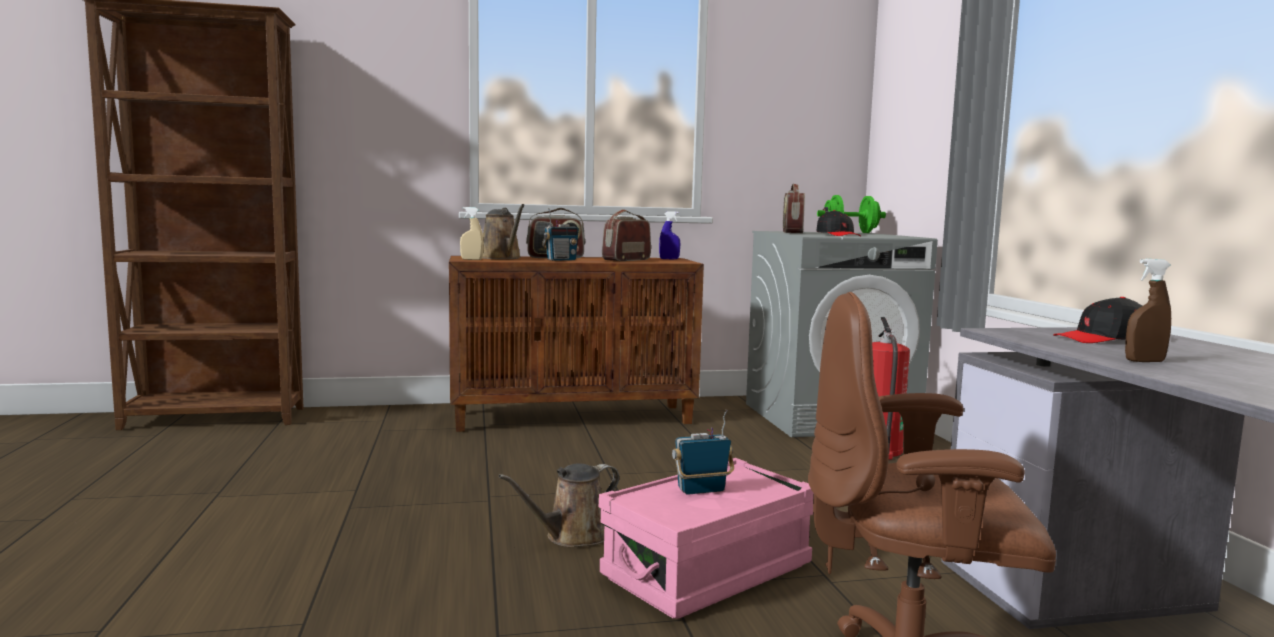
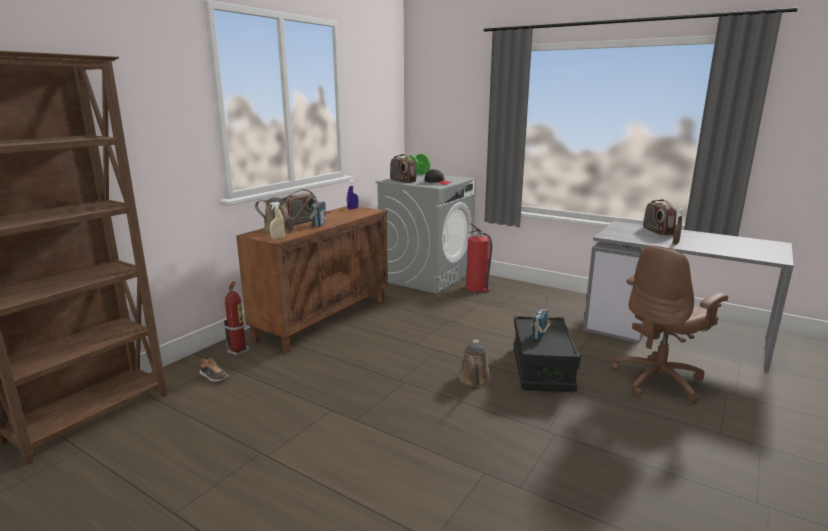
camera: 45 degrees left, 10 degrees up
pink storage box [599,458,813,619] -> black storage box [513,316,581,392]
radio [602,209,651,261] -> radio moved to [643,199,677,235]
black cap [1053,297,1142,343] -> none
none -> shoe [200,358,230,382]
none -> fire extinguisher [224,282,250,356]

